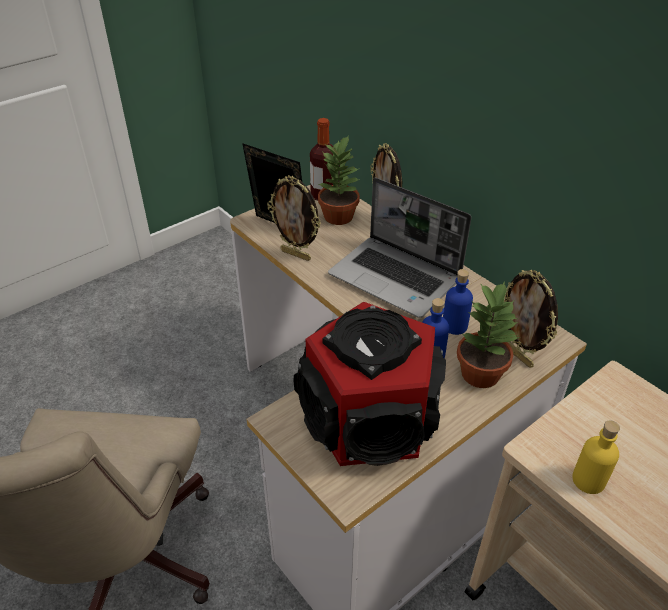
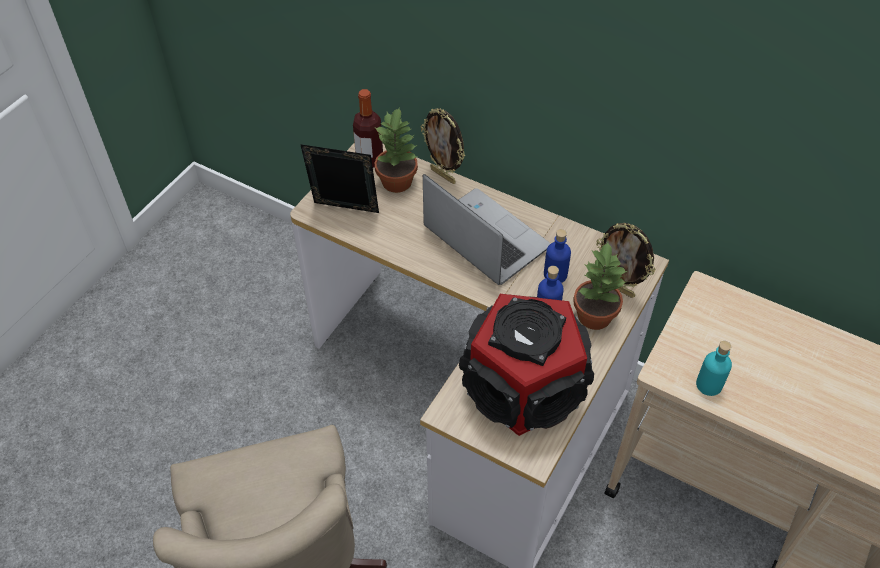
camera: 20 degrees left, 10 degrees up
picture frame [267,175,321,261] -> none
laptop [328,178,471,318] -> laptop turned 150 degrees counterclockwise [423,174,550,285]
yellow bottle [572,420,620,494] -> turquoise bottle [696,341,732,396]

